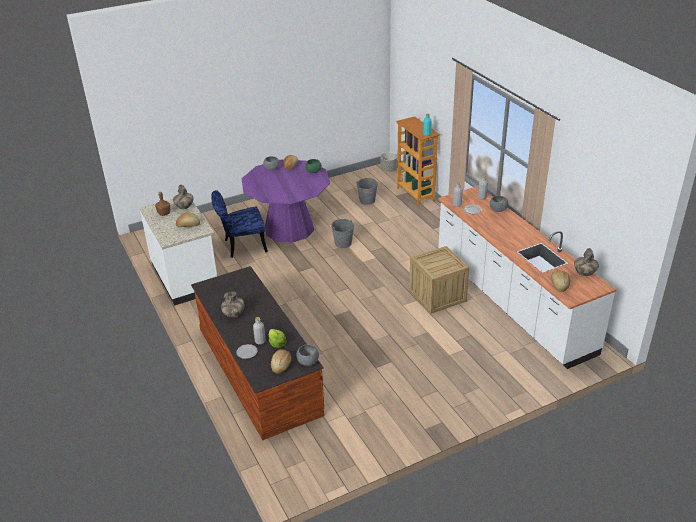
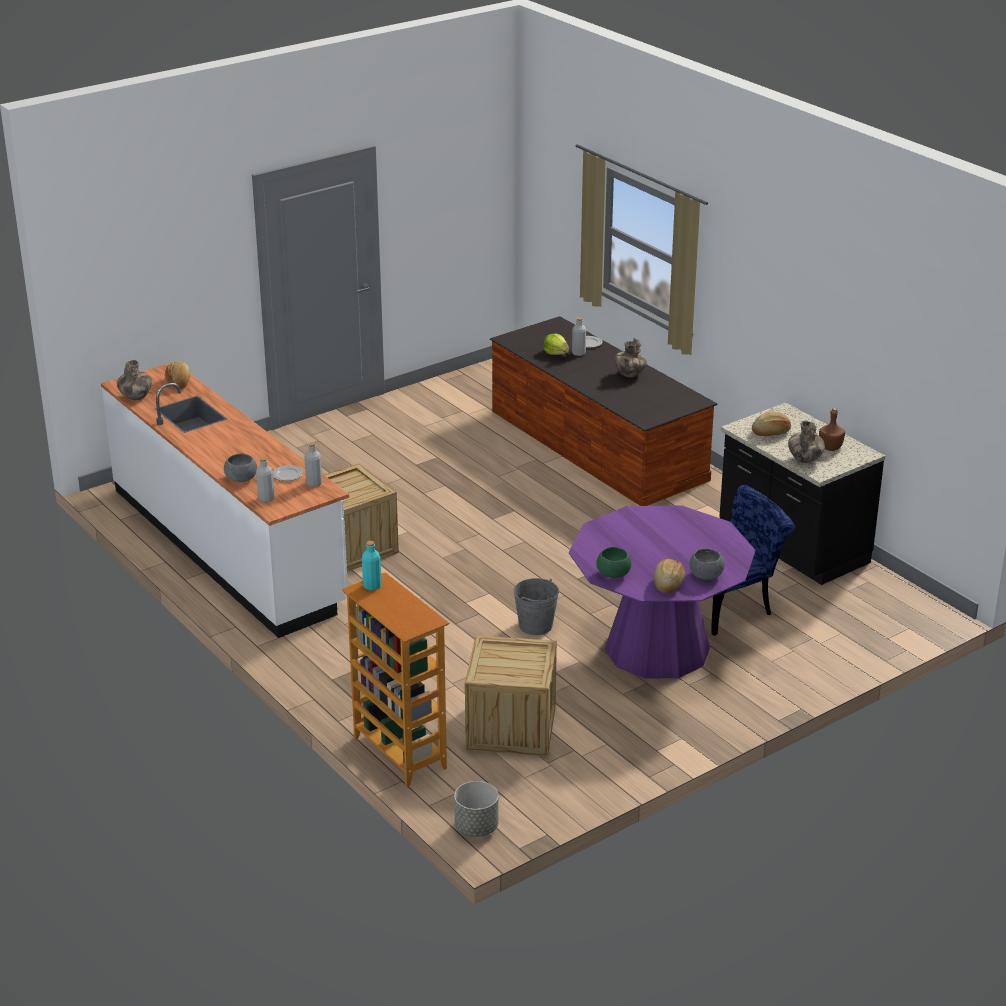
camera: 170 degrees right, 5 degrees down
white counter [139,199,217,306] -> black counter [719,403,885,585]
bread [271,349,292,374] -> none
grey bowl [296,344,319,366] -> none
grey bucket [357,178,378,205] -> crate [465,635,557,756]

